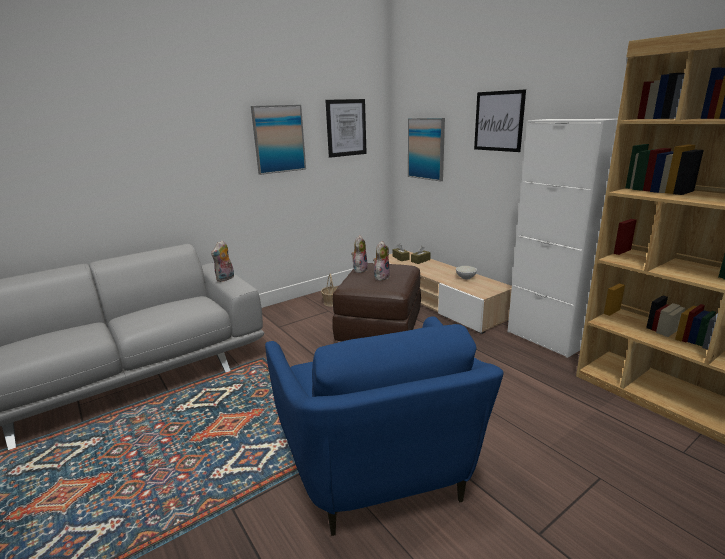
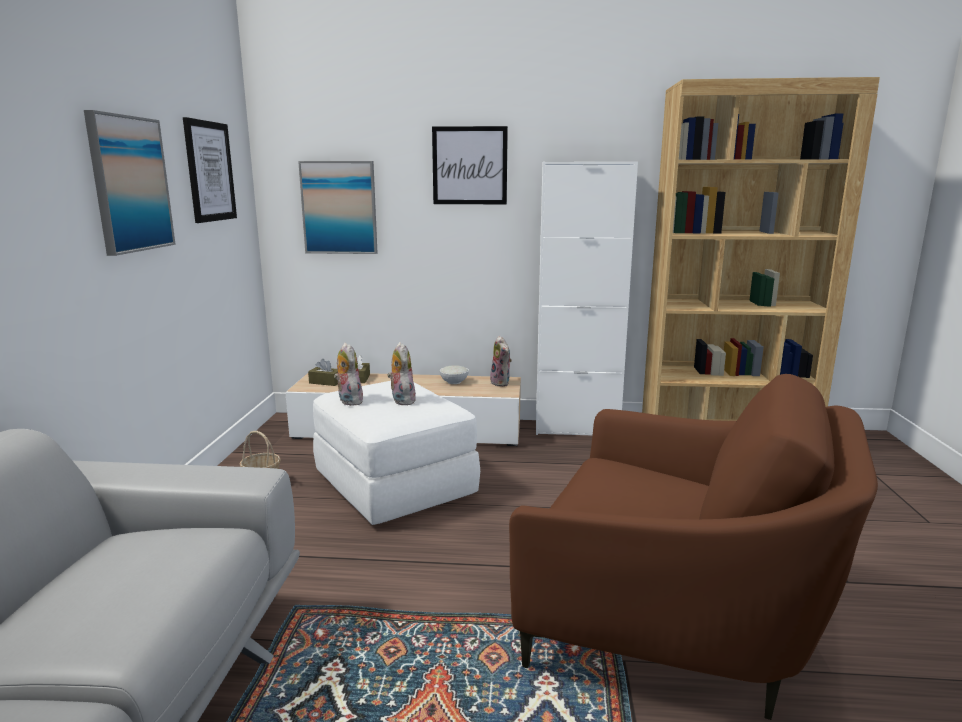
camera: 50 degrees left, 5 degrees down
plush toy [211,240,234,282] -> plush toy moved to [490,336,512,387]
blue armchair [265,316,504,536] -> brown armchair [509,374,878,720]
brown ottoman [332,263,421,341] -> white ottoman [313,381,480,525]

